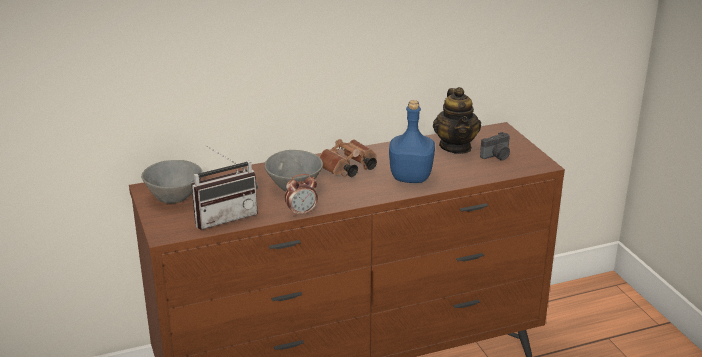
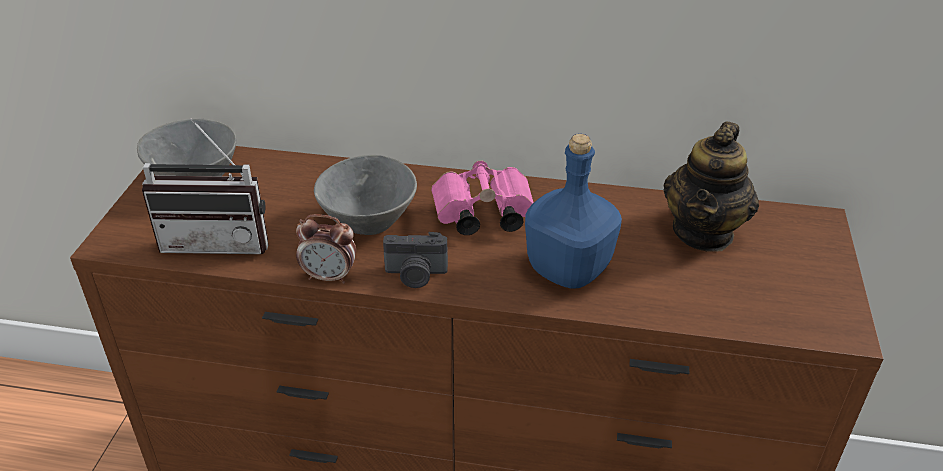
camera: 30 degrees right, 10 degrees up
brown binoculars [319,139,377,177] -> pink binoculars [431,160,534,235]
camera [480,132,510,161] -> camera moved to [383,232,448,288]

